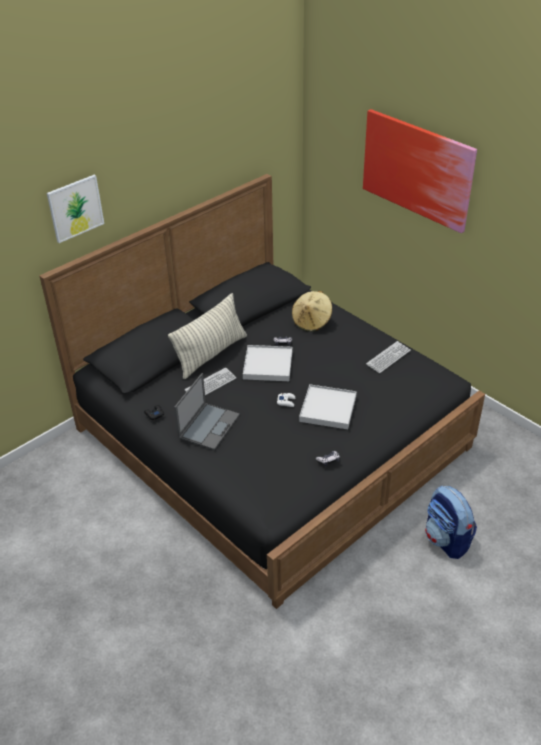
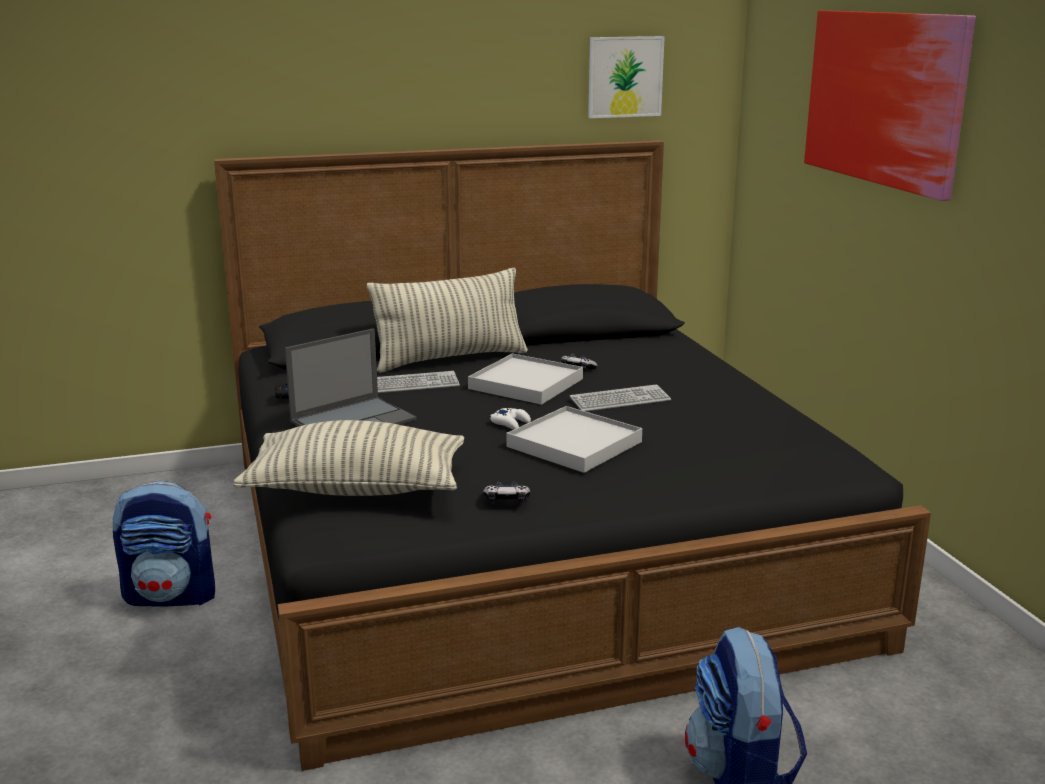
camera: 25 degrees right, 20 degrees down
picture [47,175,104,243] -> picture moved to [588,36,665,118]
beige hat [292,291,333,332] -> none
keyboard [366,341,411,373] -> keyboard moved to [570,384,671,412]
none -> backpack [112,481,215,607]
none -> pillow [233,420,464,496]

